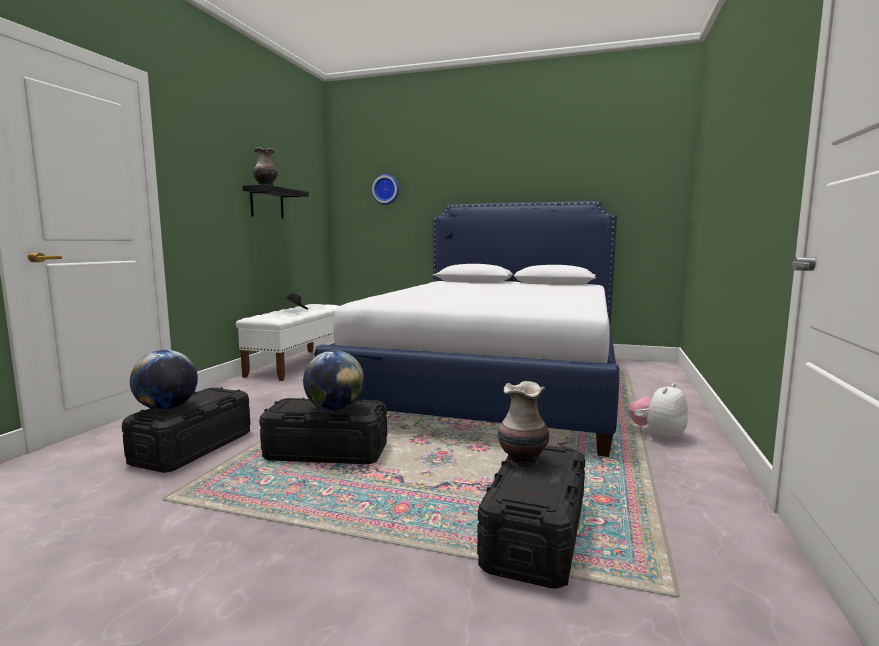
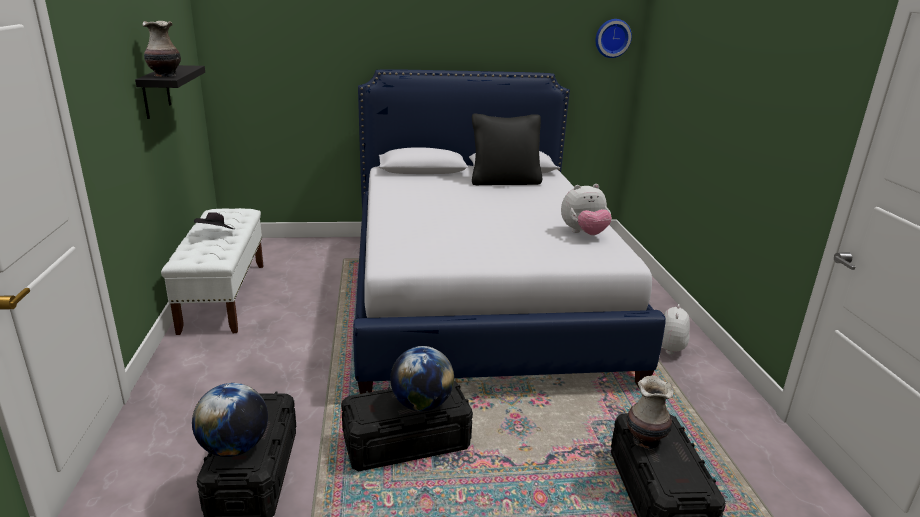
camera: 25 degrees left, 15 degrees up
wall clock [372,174,399,205] -> wall clock moved to [596,19,632,58]
none -> black pillow [472,113,542,185]
none -> plush toy [561,184,612,235]

